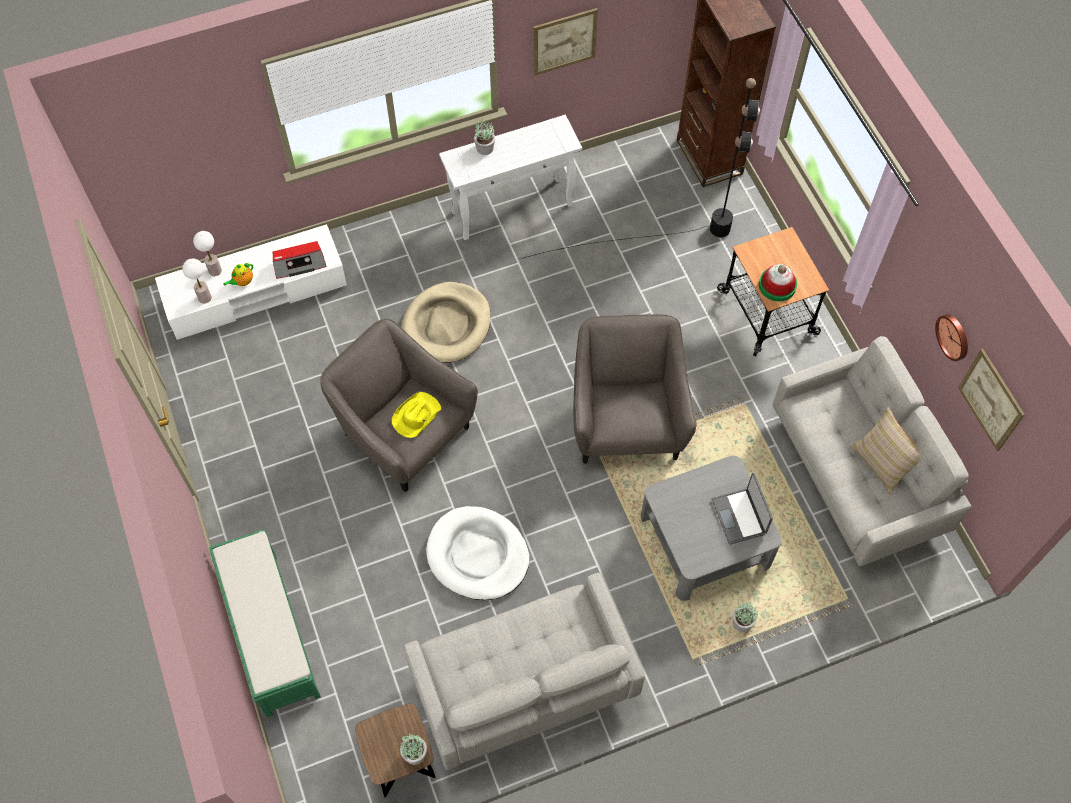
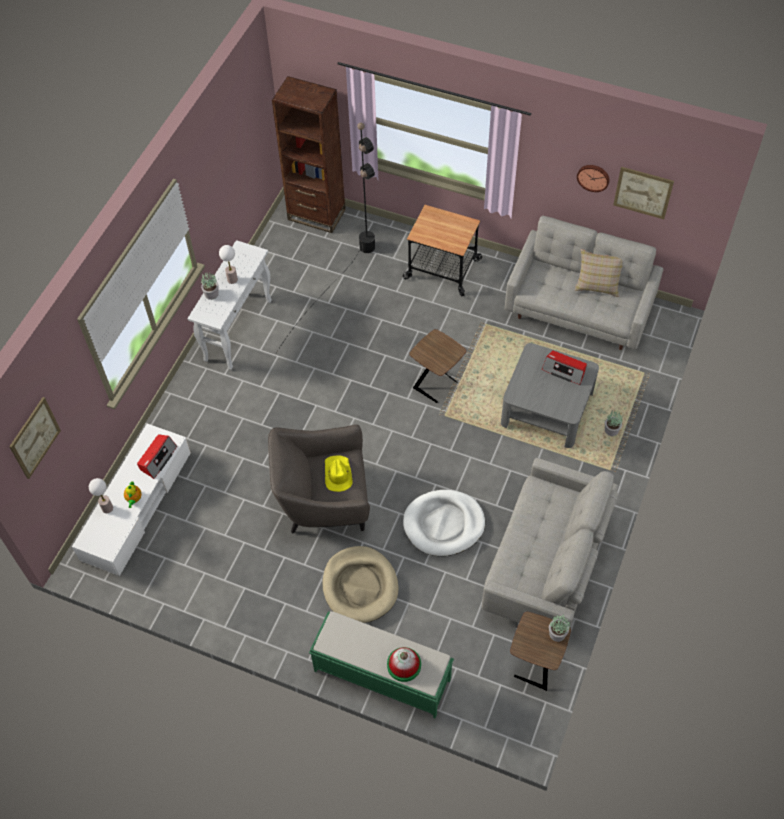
camera: 45 degrees left, 5 degrees down
table lamp [182,259,212,303] -> table lamp moved to [219,245,238,284]
beige dog bed [401,282,491,363] -> beige dog bed moved to [322,546,398,623]
picture [533,8,598,76] -> picture moved to [9,397,61,479]
grey armchair [573,314,697,464] -> brown side table [409,329,466,403]
laptop [712,473,773,545] -> radio [542,350,587,385]
hat [759,264,797,301] -> hat moved to [387,647,421,682]

